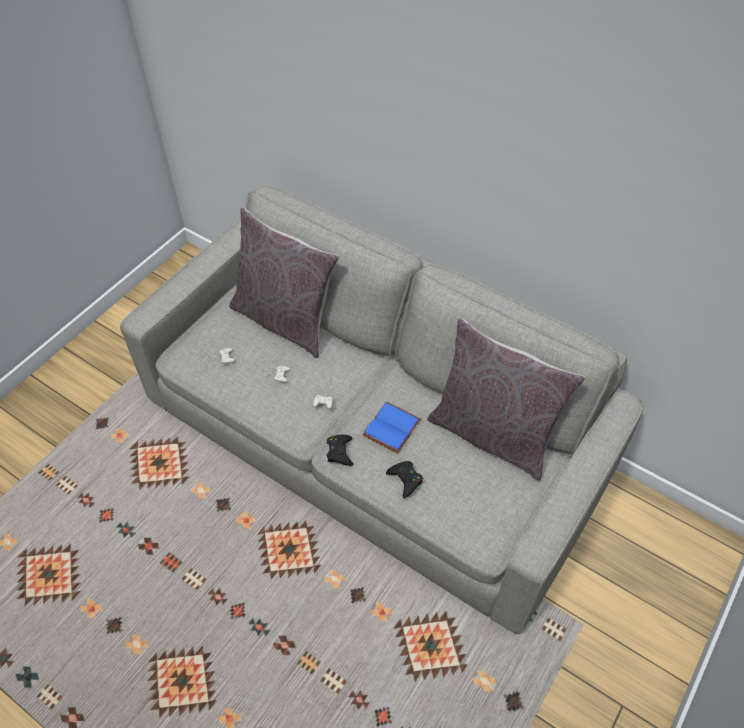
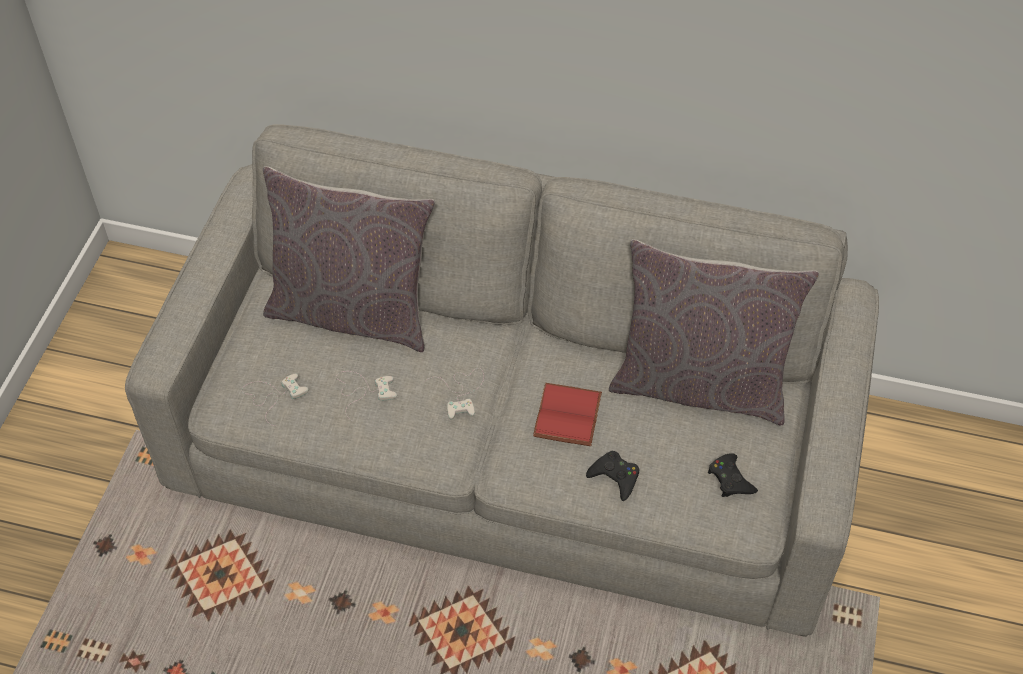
camera: 20 degrees left, 0 degrees up
black game controller [327,435,353,466] -> black game controller moved to [708,453,758,497]
blue book [362,401,421,453] -> red book [533,383,602,446]

